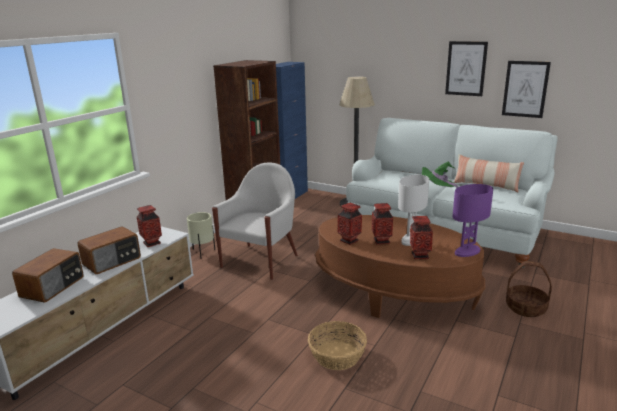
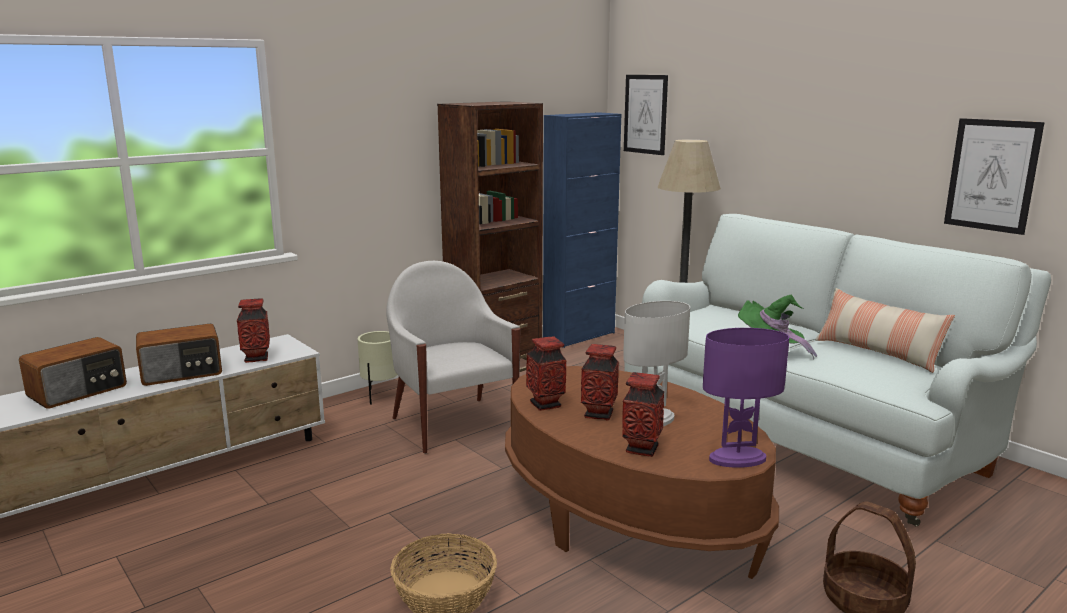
camera: 20 degrees right, 5 degrees down
white armchair [212,162,298,280] -> white armchair turned 75 degrees counterclockwise [386,261,521,454]
picture [445,41,488,96] -> picture moved to [624,75,668,155]

